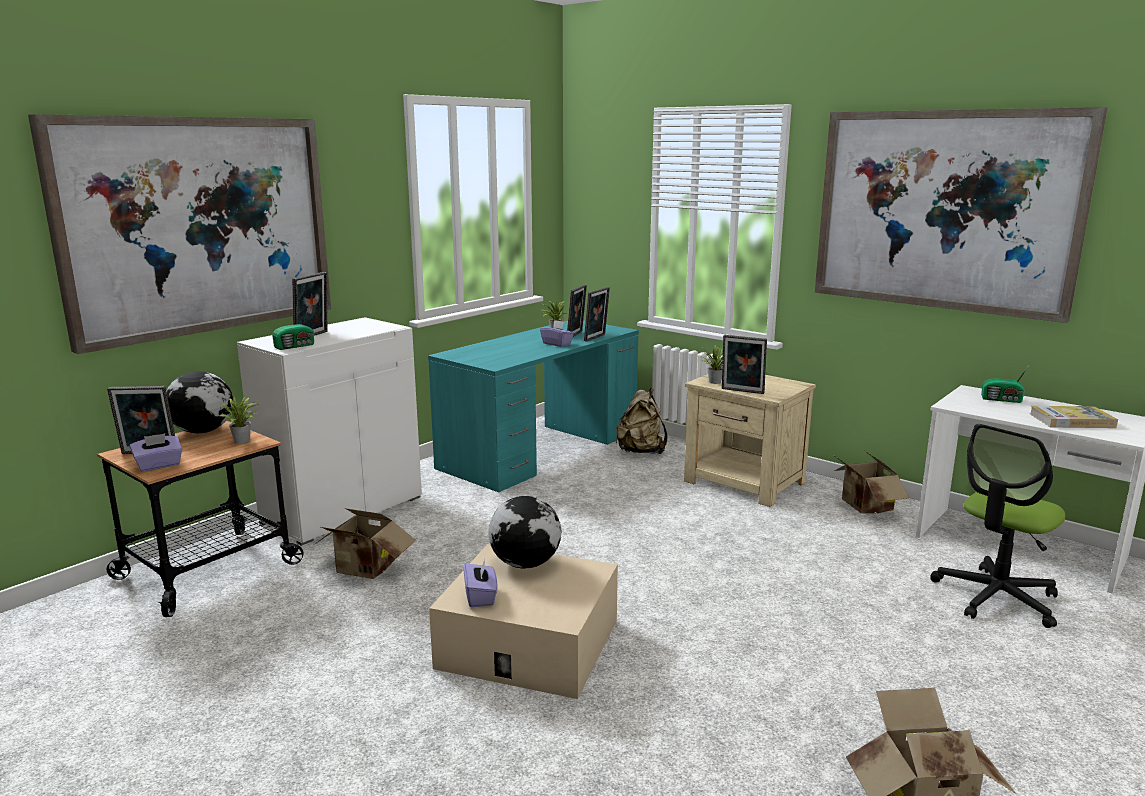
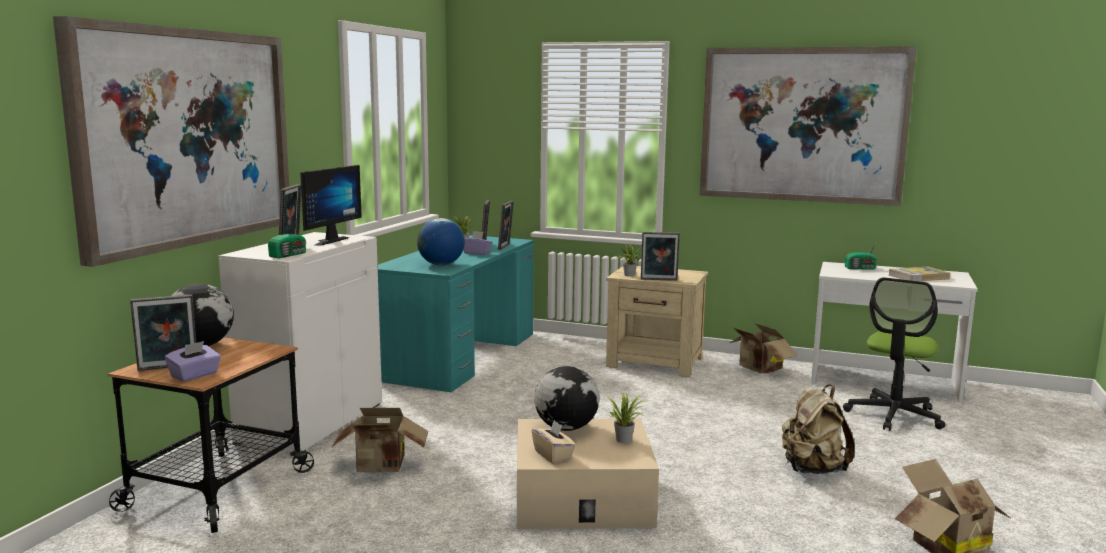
camera: 20 degrees left, 5 degrees down
potted plant [220,396,259,444] -> potted plant moved to [607,394,644,443]
purple tissue box [463,559,498,607] -> beige tissue box [532,420,576,463]
beige backpack [616,388,668,454] -> beige backpack moved to [782,385,855,474]
none -> monitor [300,165,362,246]
none -> globe [417,218,465,265]

